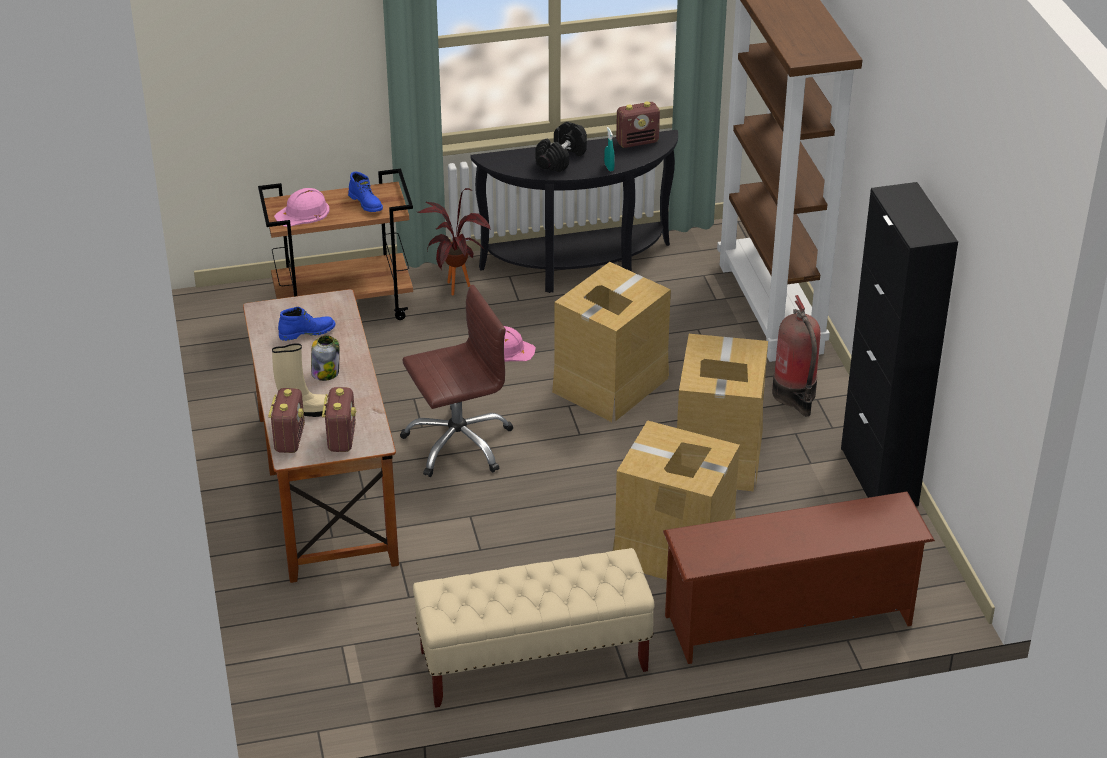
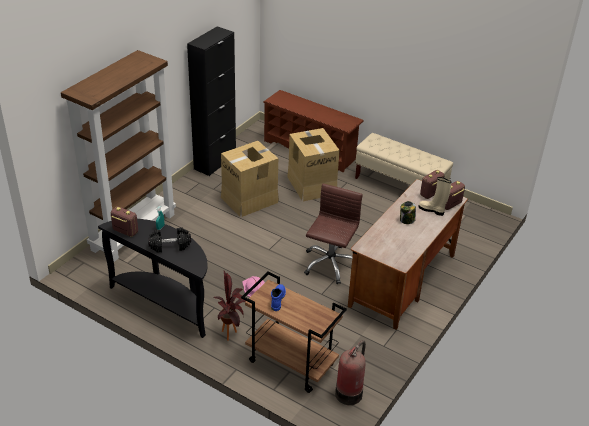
camera: 135 degrees left, 0 degrees up
pink hard hat [274,188,330,227] -> none
blue boot [278,307,336,341] -> none
brown office chair [400,285,513,477] -> brown office chair turned 90 degrees clockwise [304,183,363,284]
cardboard box [552,262,671,422] -> none
fire extinguisher [772,295,820,416] -> fire extinguisher moved to [335,340,366,405]

